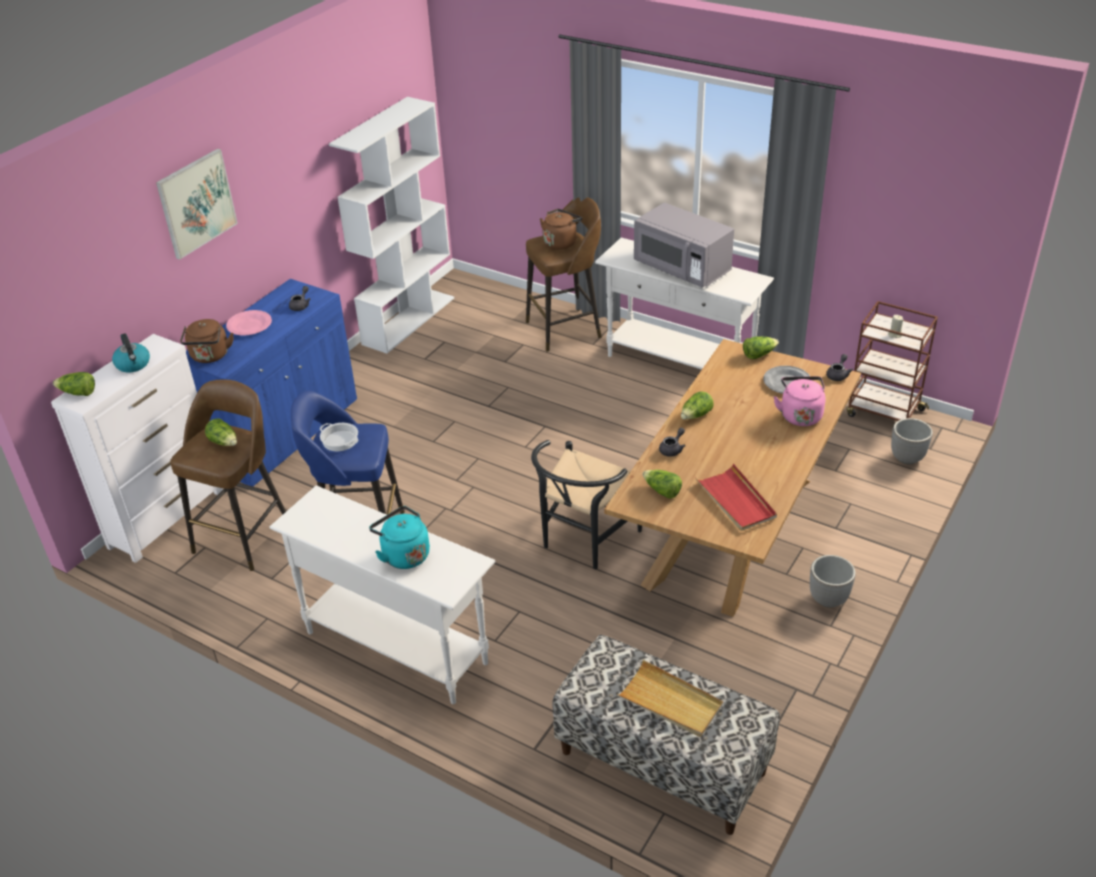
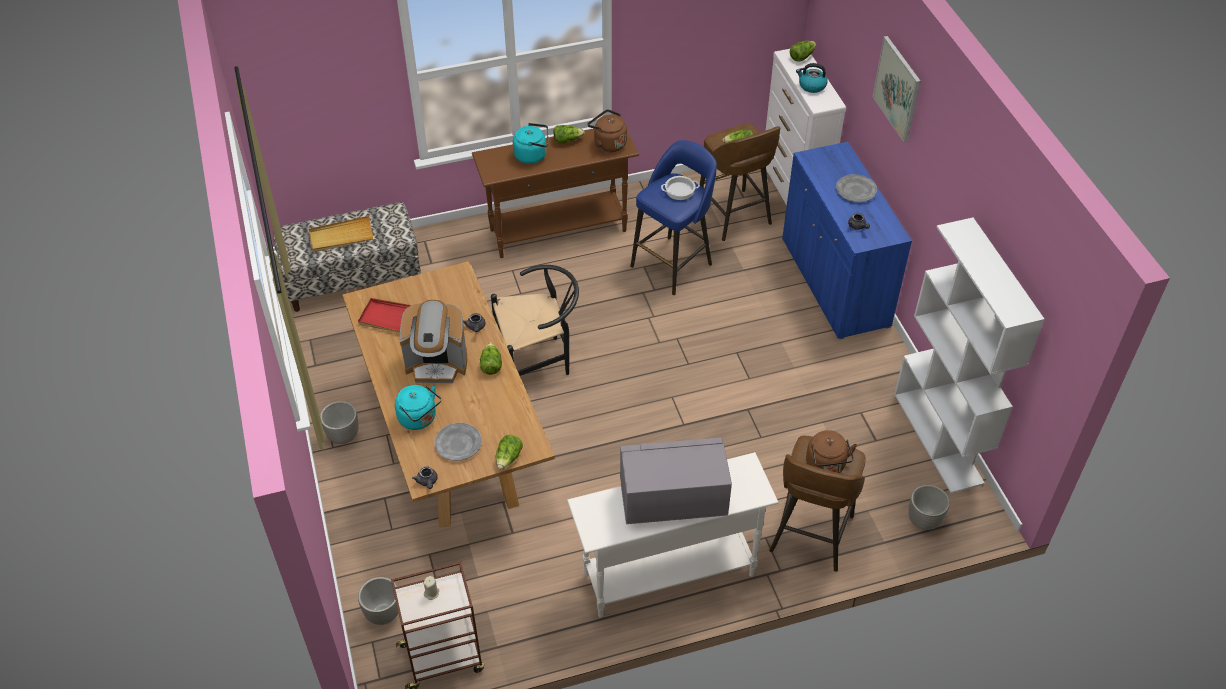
camera: 130 degrees right, 10 degrees up
brown kettle [180,319,233,363] -> brown kettle moved to [588,110,627,152]
pink plate [226,310,272,335] -> grey plate [836,174,877,202]
white console table [269,485,495,704] -> brown console table [472,129,639,258]
black chair [531,440,642,569] -> black chair turned 90 degrees clockwise [491,265,579,376]
lettuce [642,470,682,499] -> lettuce moved to [554,125,585,144]
pink kettle [774,376,826,426] -> turquoise kettle [395,385,441,430]
none -> coffee machine [400,300,467,383]
none -> planter [908,485,950,530]

